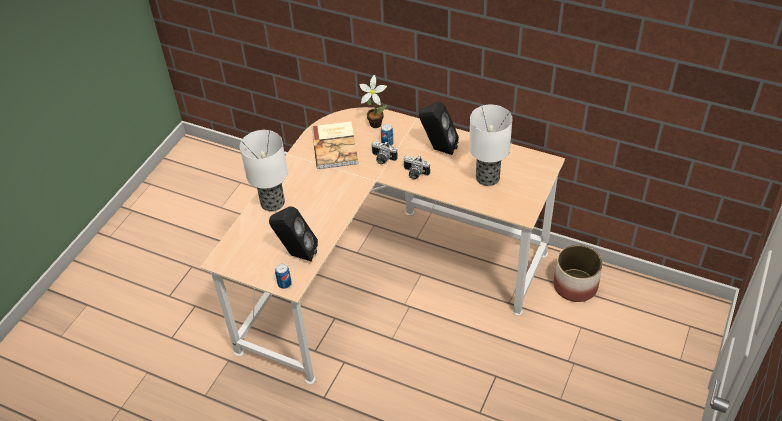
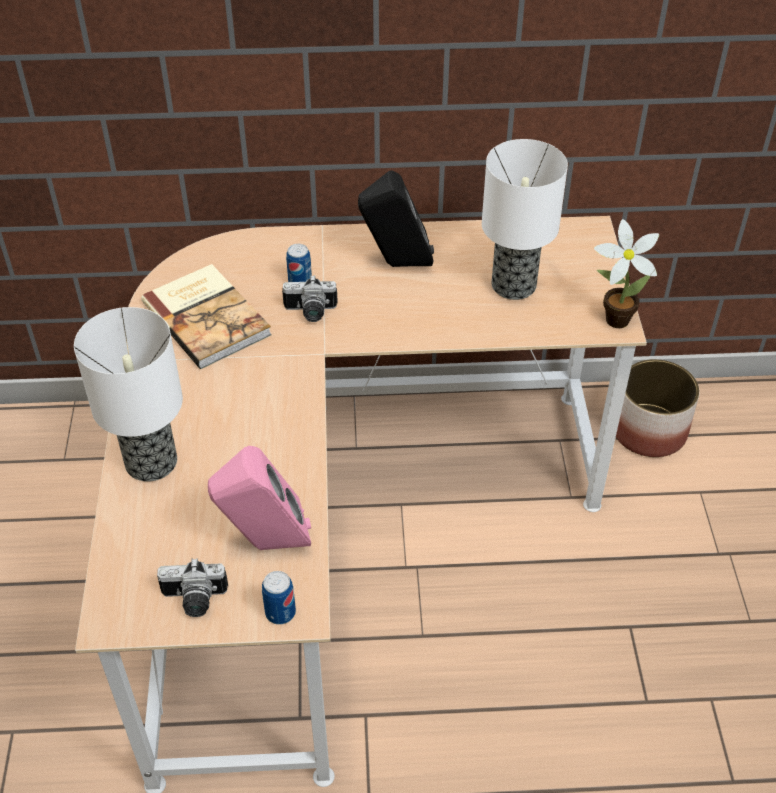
camera: 30 degrees left, 0 degrees up
black speaker [269,207,318,261] -> pink speaker [208,446,311,550]
potted plant [360,75,387,128] -> potted plant moved to [594,219,659,328]
camera [404,155,430,180] -> camera moved to [157,558,228,617]

